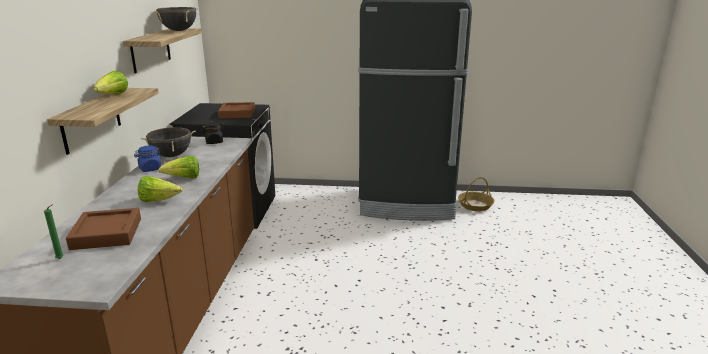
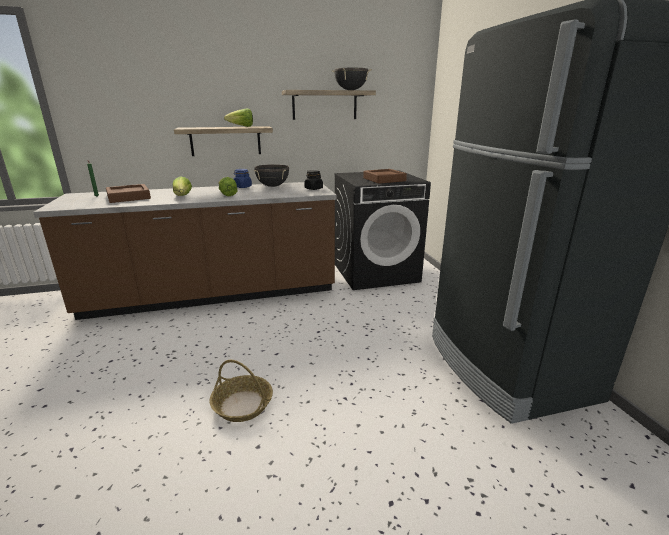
camera: 70 degrees right, 0 degrees up
basket [458,177,494,211] -> basket moved to [210,360,273,422]

